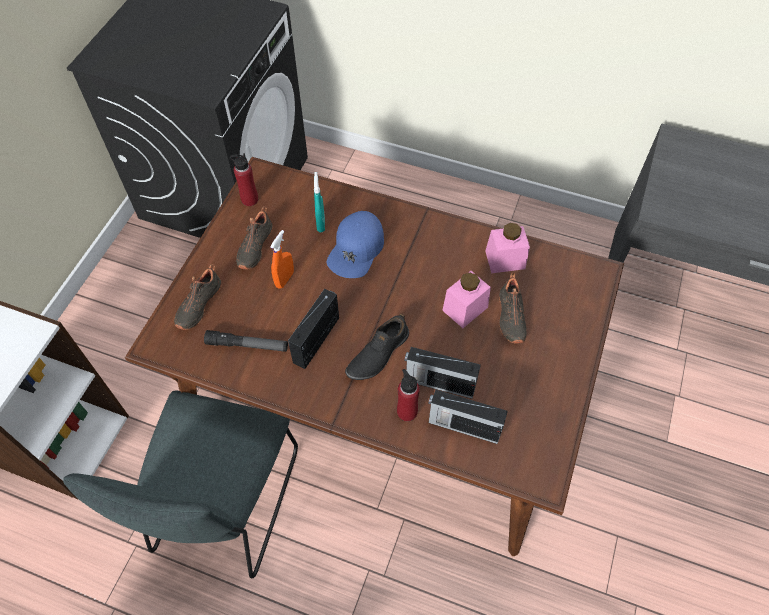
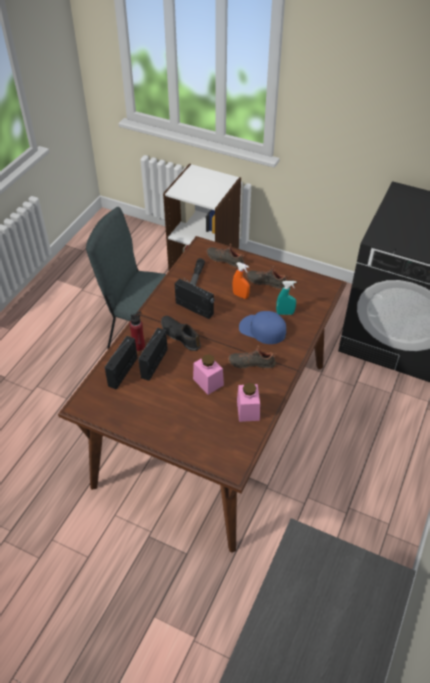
camera: 95 degrees right, 10 degrees down
red bottle [230,153,258,206] -> none
black shoe [499,273,527,344] -> black shoe moved to [228,345,277,370]

